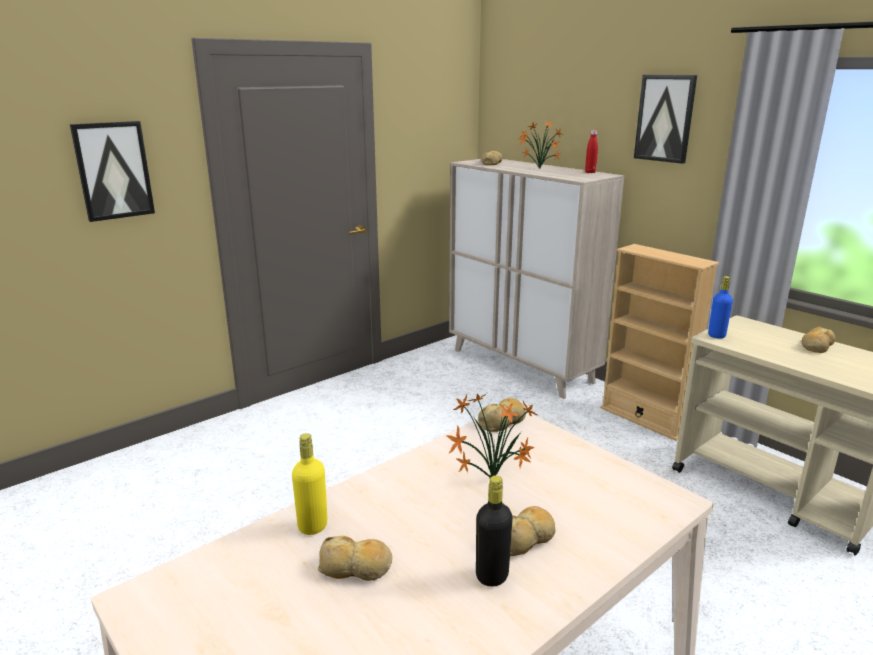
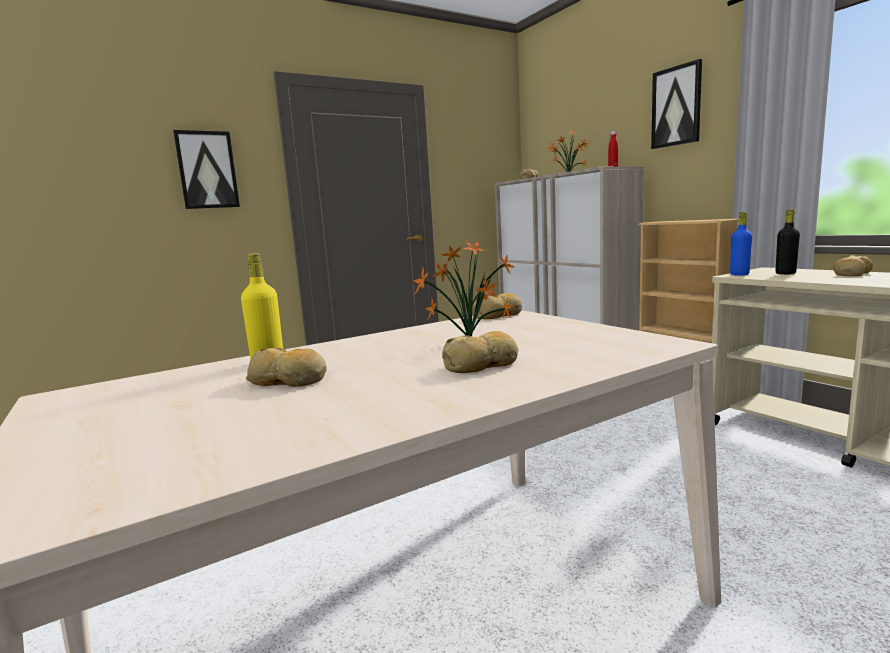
camera: 10 degrees right, 10 degrees down
black bottle [476,475,513,587] -> black bottle moved to [776,209,800,275]

